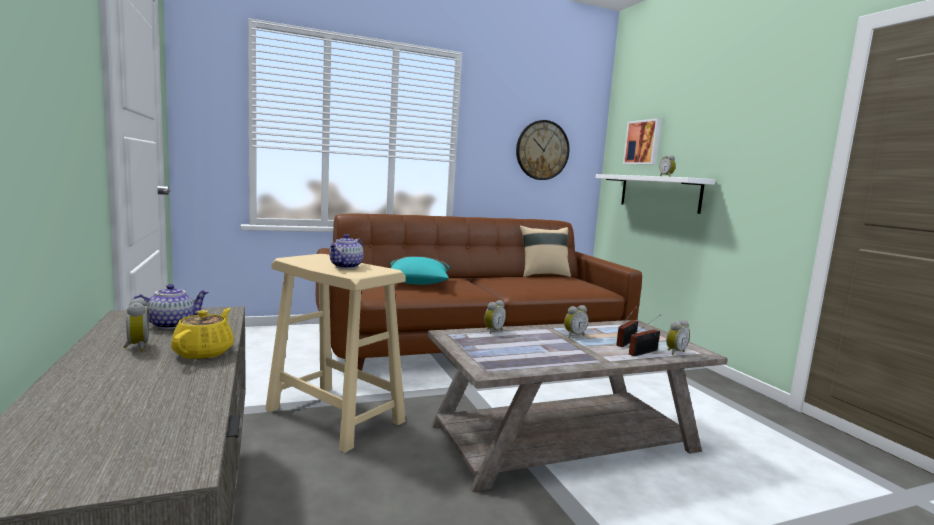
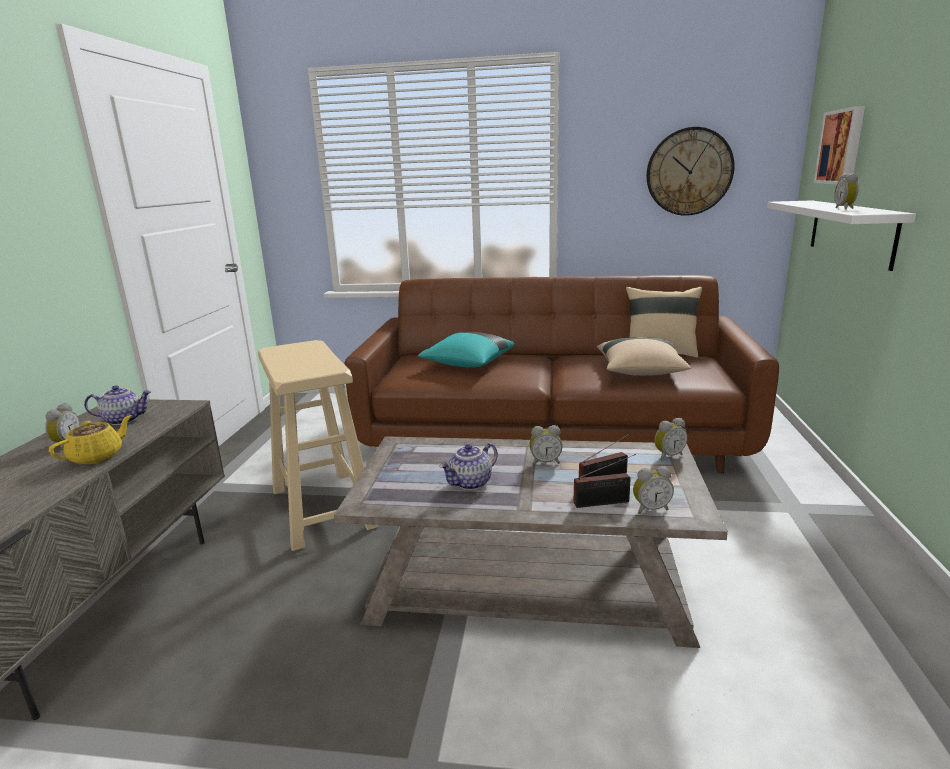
camera: 30 degrees right, 10 degrees up
teapot [329,234,364,269] -> teapot moved to [439,443,498,490]
alarm clock [484,300,506,334] -> alarm clock moved to [655,418,688,460]
none -> beige pillow [597,337,691,376]

